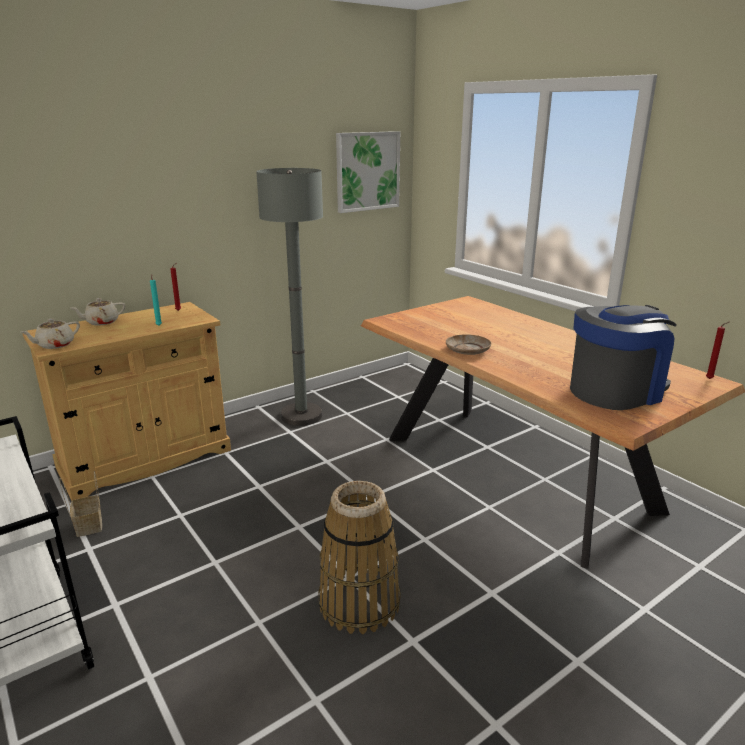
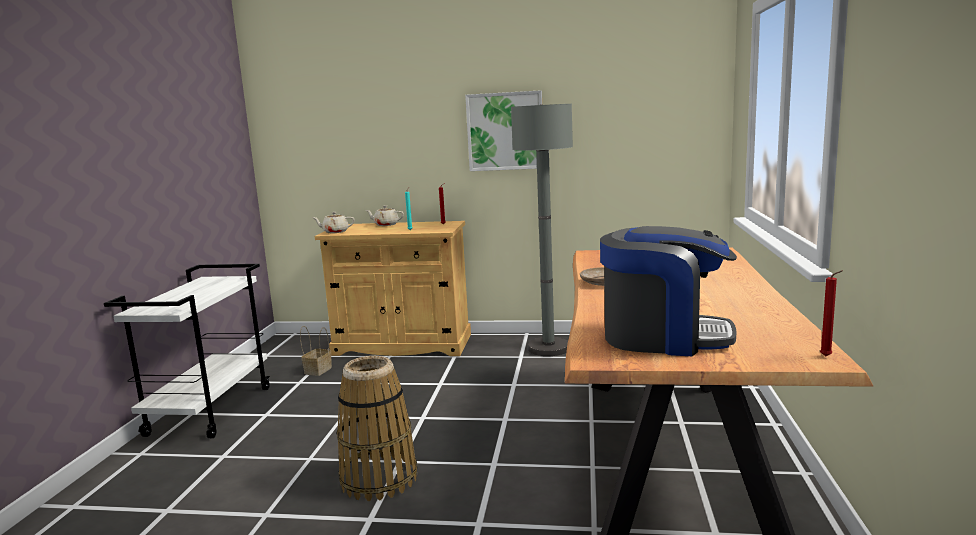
camera: 45 degrees right, 10 degrees down
picture [336,131,400,213] -> picture moved to [465,90,542,171]

